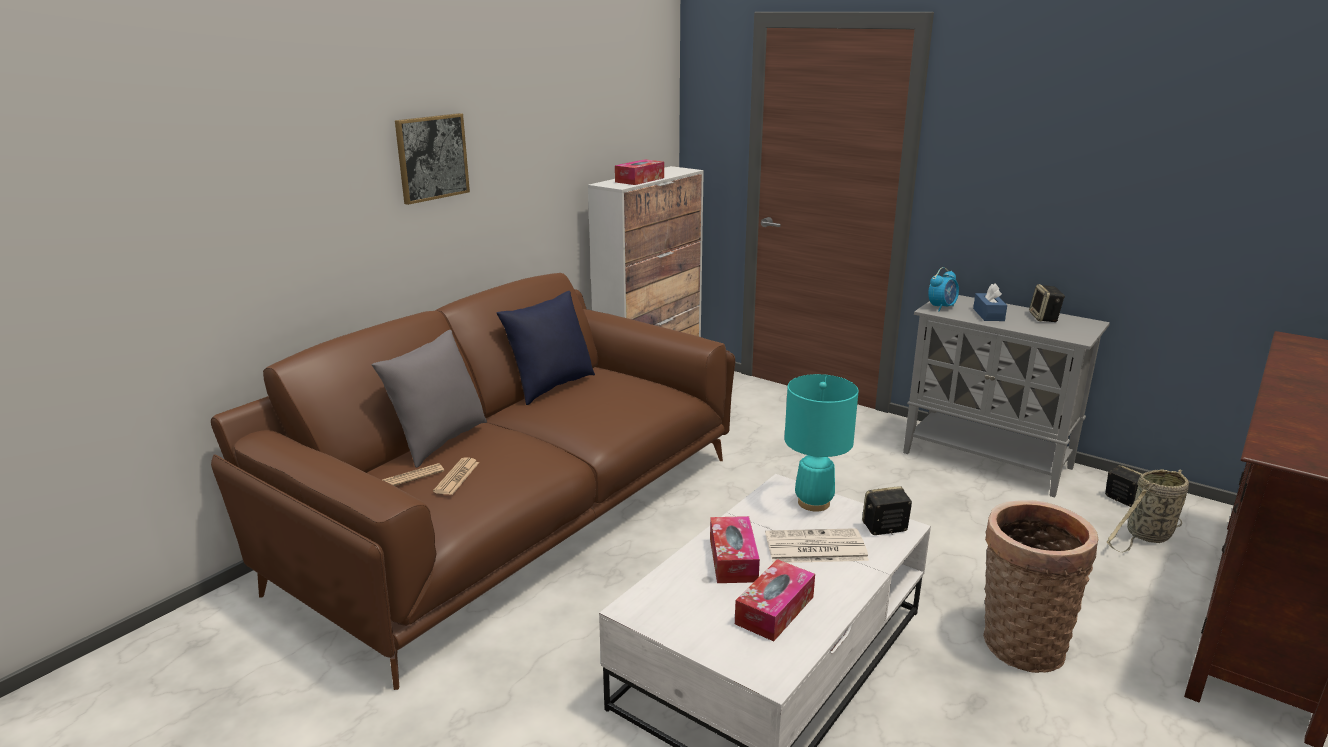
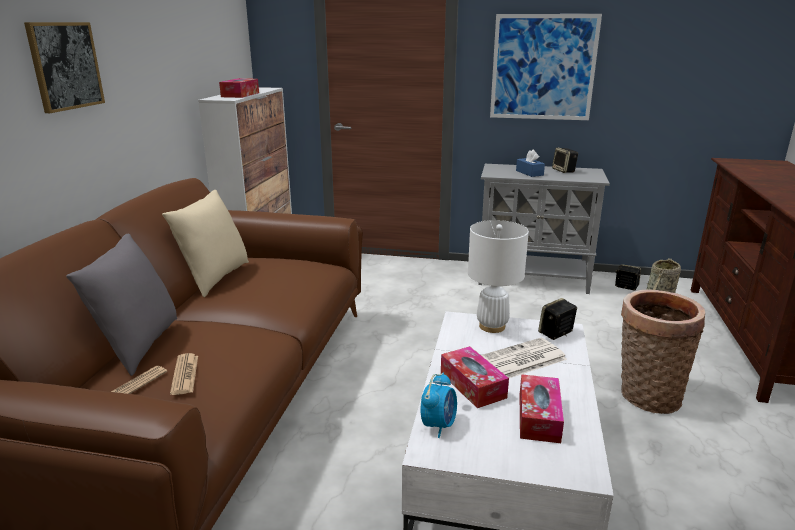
camera: 25 degrees left, 0 degrees up
blue pillow [497,291,595,405] -> beige pillow [162,190,249,297]
turquoise table lamp [784,374,859,512] -> white table lamp [468,220,529,333]
alarm clock [928,267,959,311] -> alarm clock moved to [421,372,457,438]
none -> picture [490,14,602,120]

